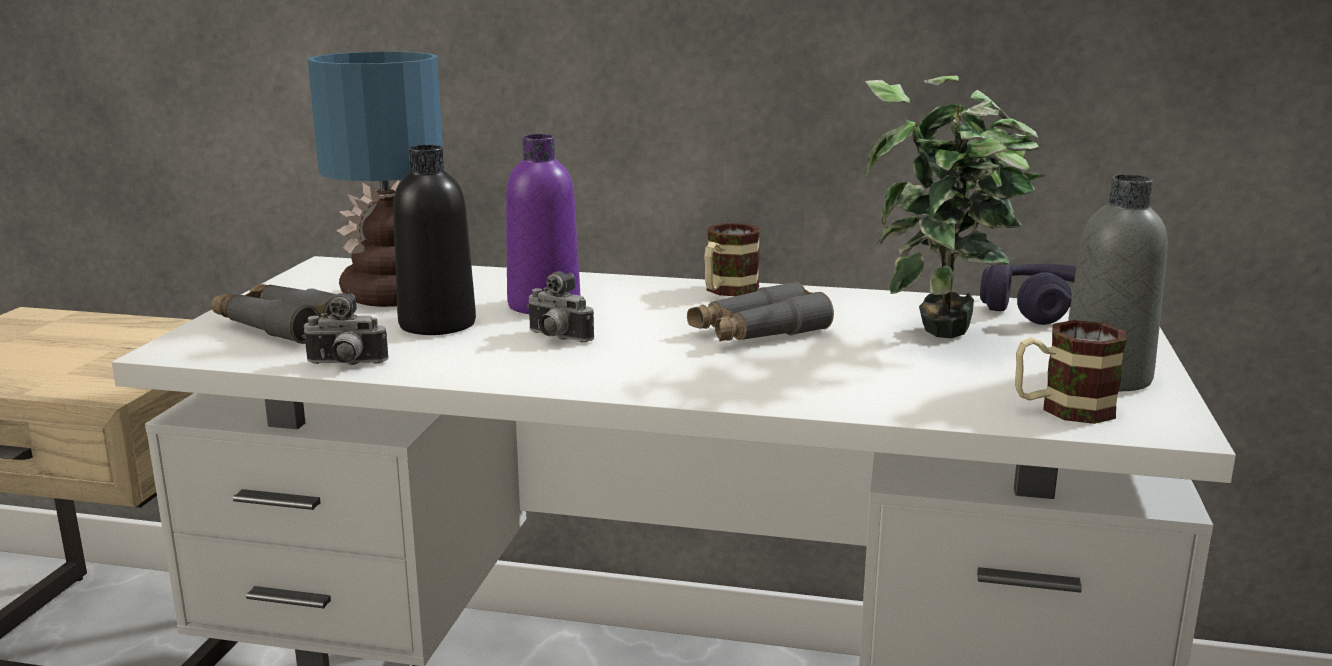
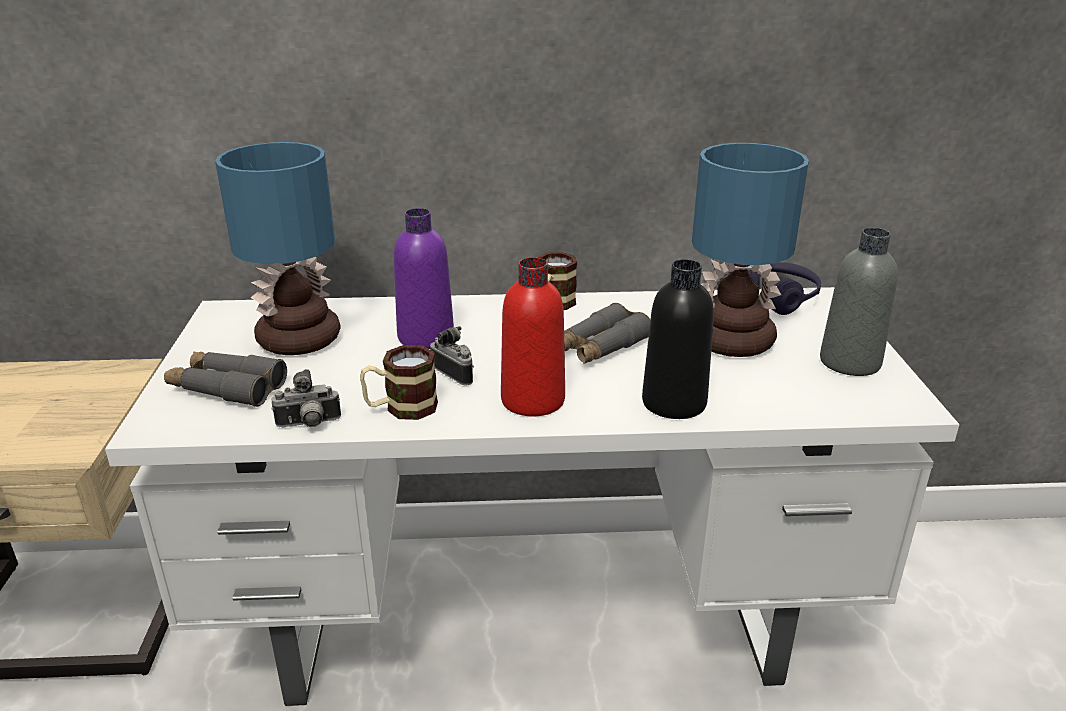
camera: 15 degrees left, 10 degrees up
black bottle [393,145,476,335] -> black bottle moved to [642,259,714,419]
camera [527,271,594,342] -> camera turned 150 degrees counterclockwise [430,326,474,386]
potted plant [865,75,1046,338] -> table lamp [692,143,809,357]
mug [1015,320,1127,424] -> mug moved to [360,345,438,420]
none -> red bottle [501,257,565,416]

